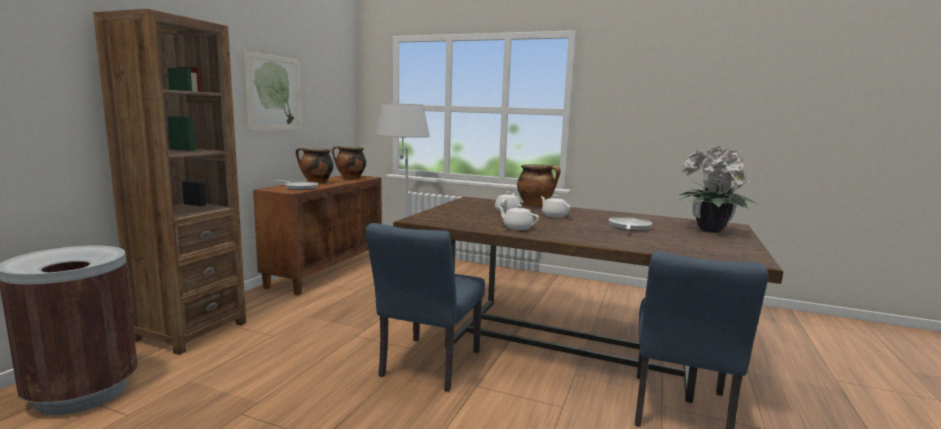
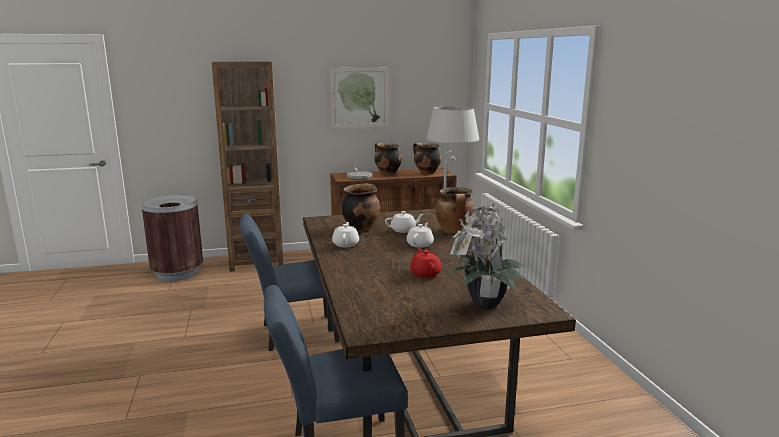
camera: 55 degrees right, 5 degrees up
frying pan [609,217,652,231] -> red teapot [410,247,441,278]
none -> cooking pot [341,183,381,232]

